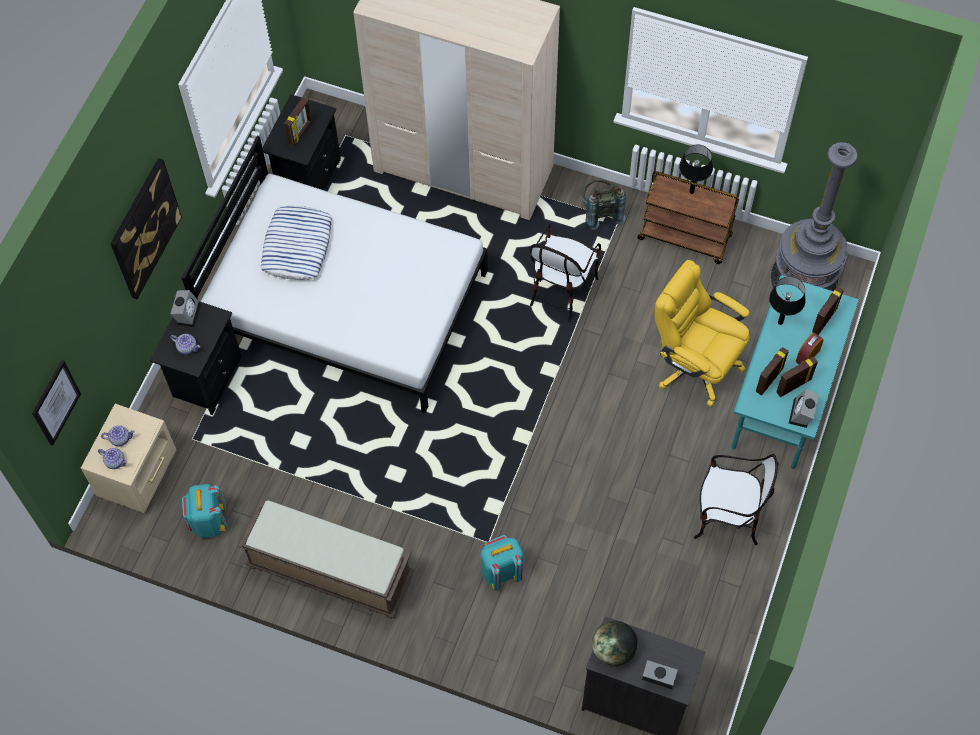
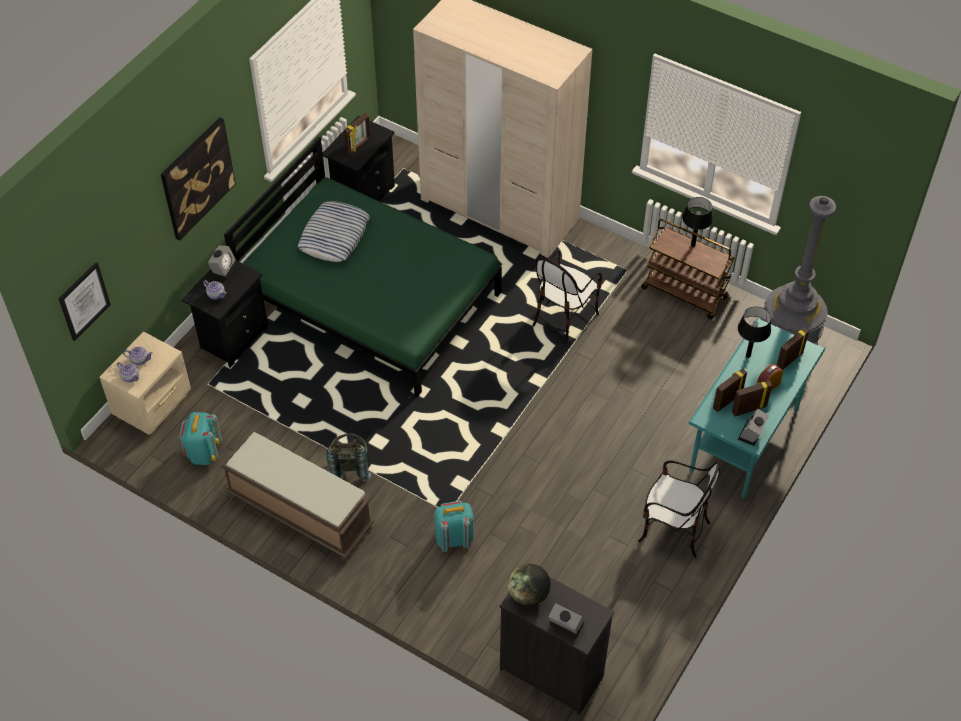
camera: 10 degrees right, 10 degrees down
white bed [181,136,488,413] -> green bed [224,137,502,397]
grey backpack [582,179,626,230] -> grey backpack moved to [326,434,371,482]
yellow office chair [655,260,749,407] -> none

